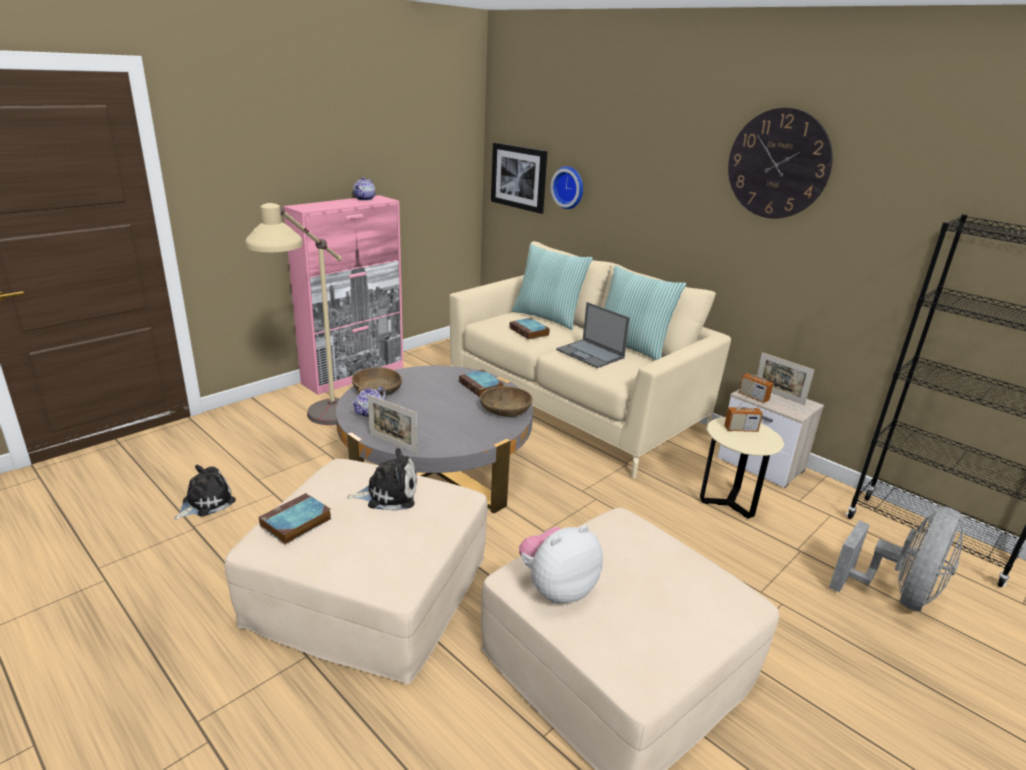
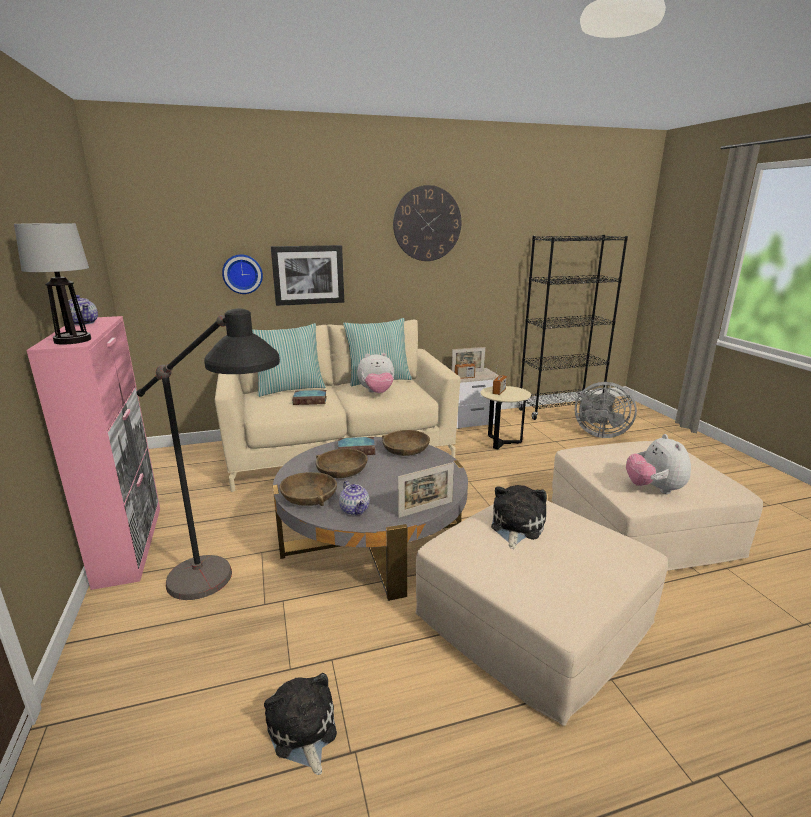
camera: 60 degrees left, 5 degrees down
beige floor lamp [245,203,342,425] -> black floor lamp [137,309,280,600]
book [259,493,332,545] -> none
picture [491,142,547,214] -> picture moved to [271,245,344,306]
laptop [556,302,630,368] -> plush toy [357,353,394,393]
grey fan [829,506,963,612] -> grey fan turned 135 degrees clockwise [575,382,637,438]
none -> table lamp [14,223,91,344]
none -> brown bowl [316,448,368,478]

